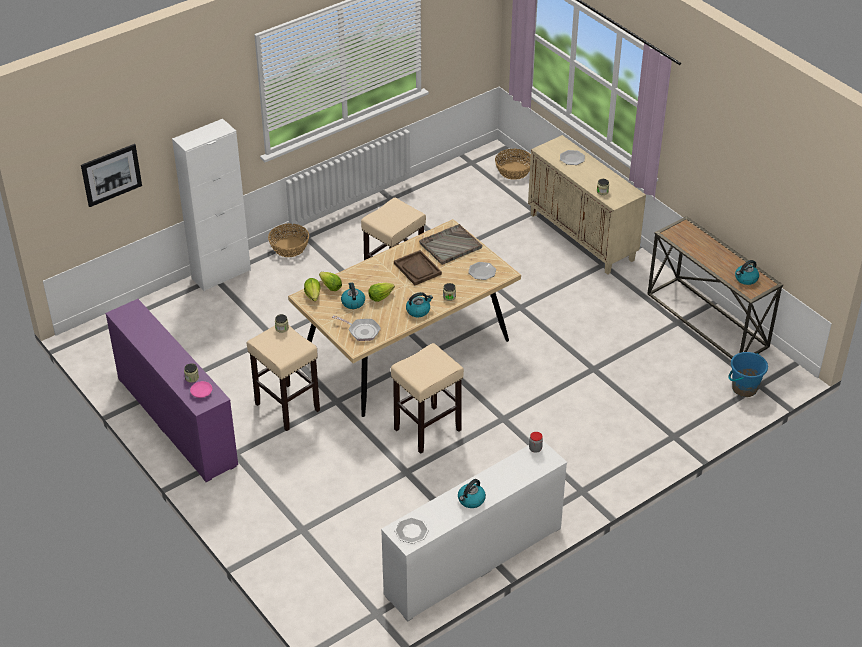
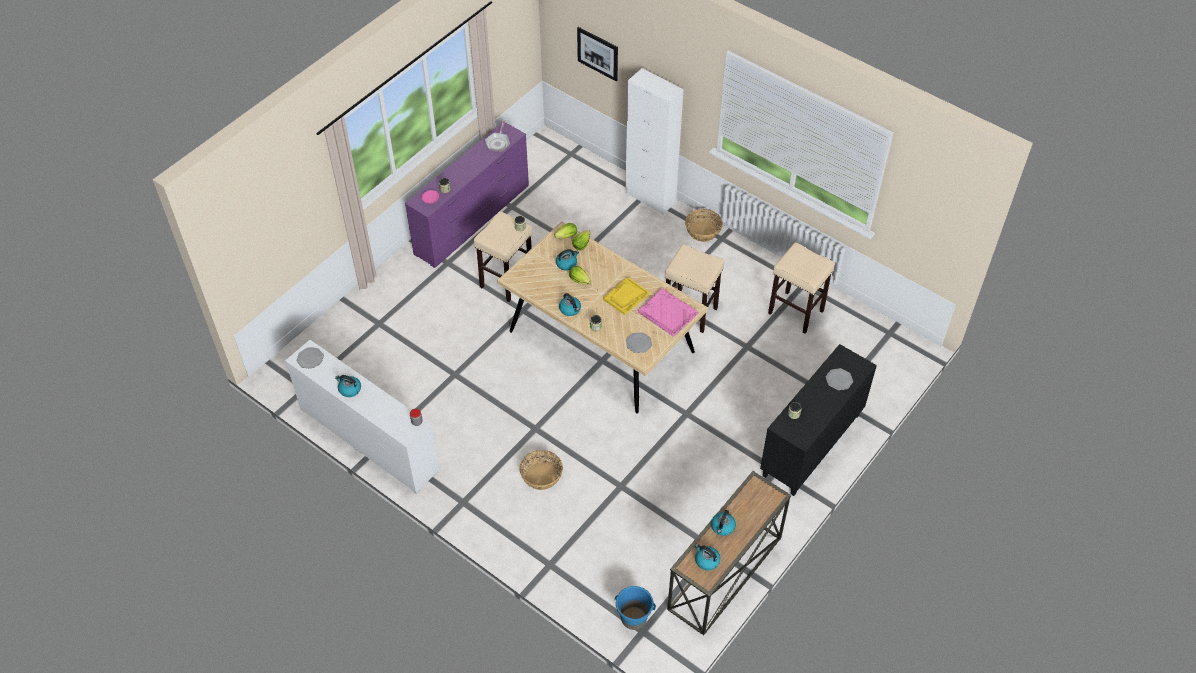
camera: 75 degrees right, 10 degrees up
frying pan [332,315,381,341] -> frying pan moved to [485,120,510,152]
beige stool [391,343,464,454] -> beige stool moved to [768,242,835,334]
brown tray [394,250,442,285] -> yellow tray [603,277,649,315]
grey tray [419,224,482,265] -> pink tray [638,288,698,337]
basket [495,149,531,180] -> basket moved to [520,450,563,490]
beige cabinet [528,135,646,275] -> black cabinet [760,344,877,496]
none -> kettle [711,510,736,536]

